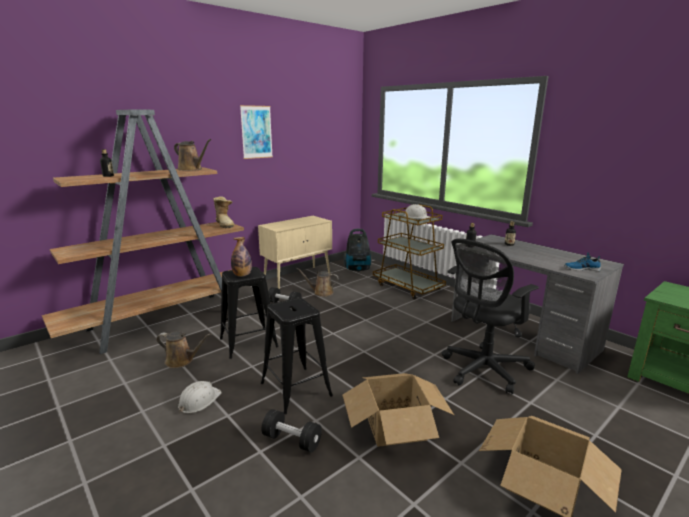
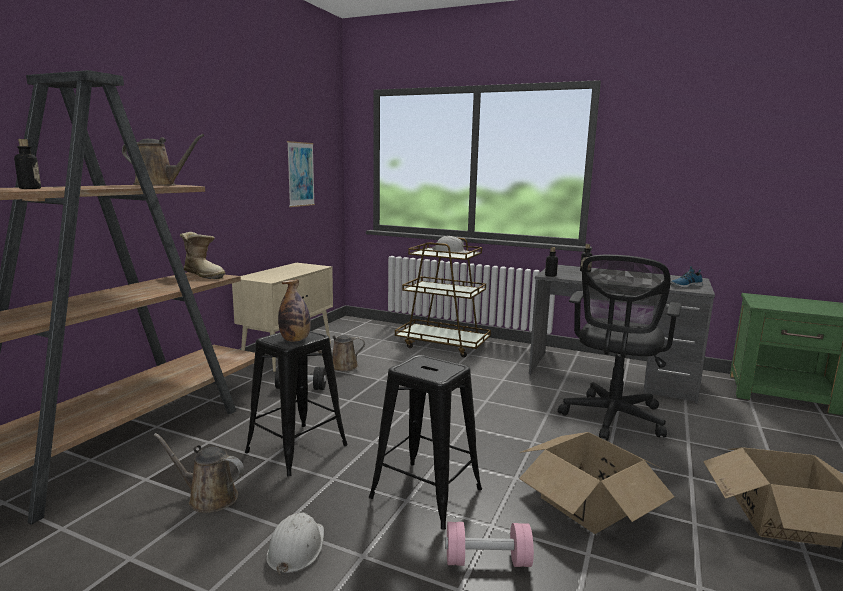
camera: 25 degrees left, 5 degrees down
brown watering can [156,331,211,368] -> brown watering can turned 150 degrees counterclockwise [154,433,244,513]
picture [240,105,273,159] -> picture moved to [287,141,315,207]
black dumbbell [262,409,322,453] -> pink dumbbell [445,522,534,567]
vacuum cleaner [343,229,372,272] -> none

